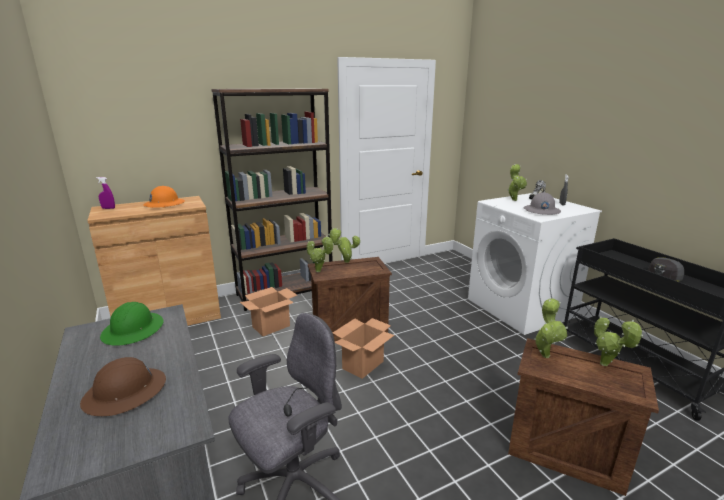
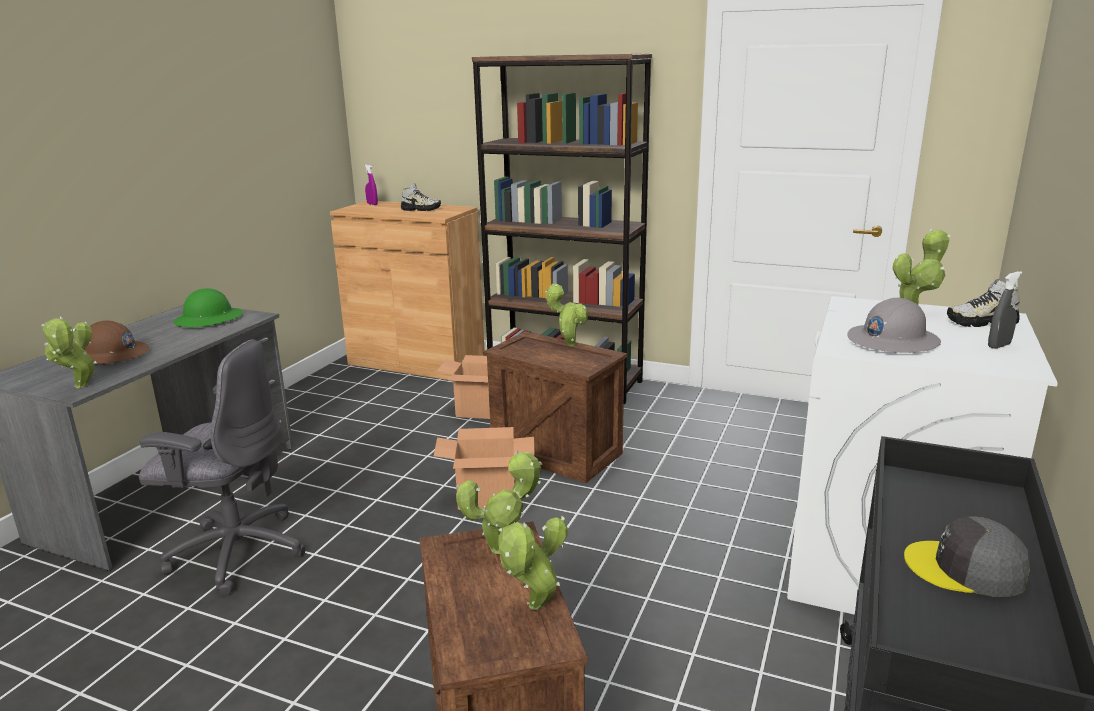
camera: 50 degrees right, 0 degrees up
orange hard hat [143,186,185,208] -> shoe [401,183,441,211]
potted plant [307,236,334,272] -> potted plant moved to [42,317,97,388]

